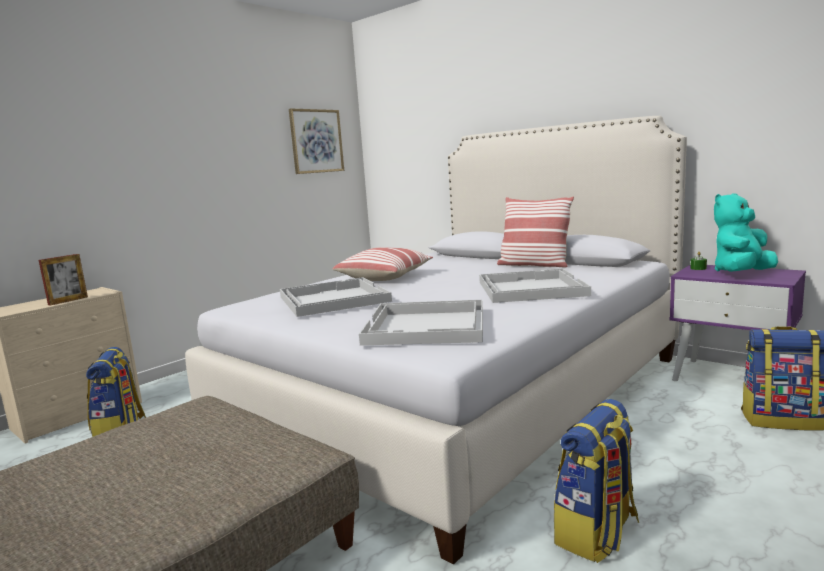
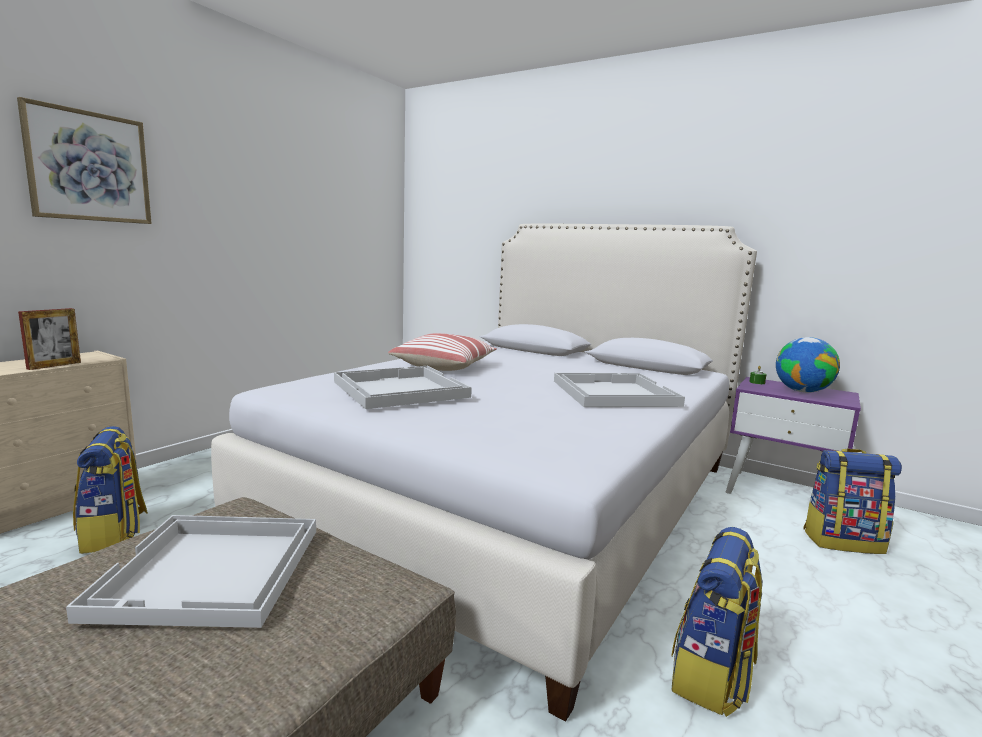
camera: 10 degrees left, 0 degrees up
picture [289,109,344,174] -> picture moved to [17,97,152,224]
white tray [359,300,483,345] -> white tray moved to [66,515,316,628]
pillow [497,197,574,268] -> none
turquoise plush toy [714,193,778,272] -> globe [776,337,840,393]

